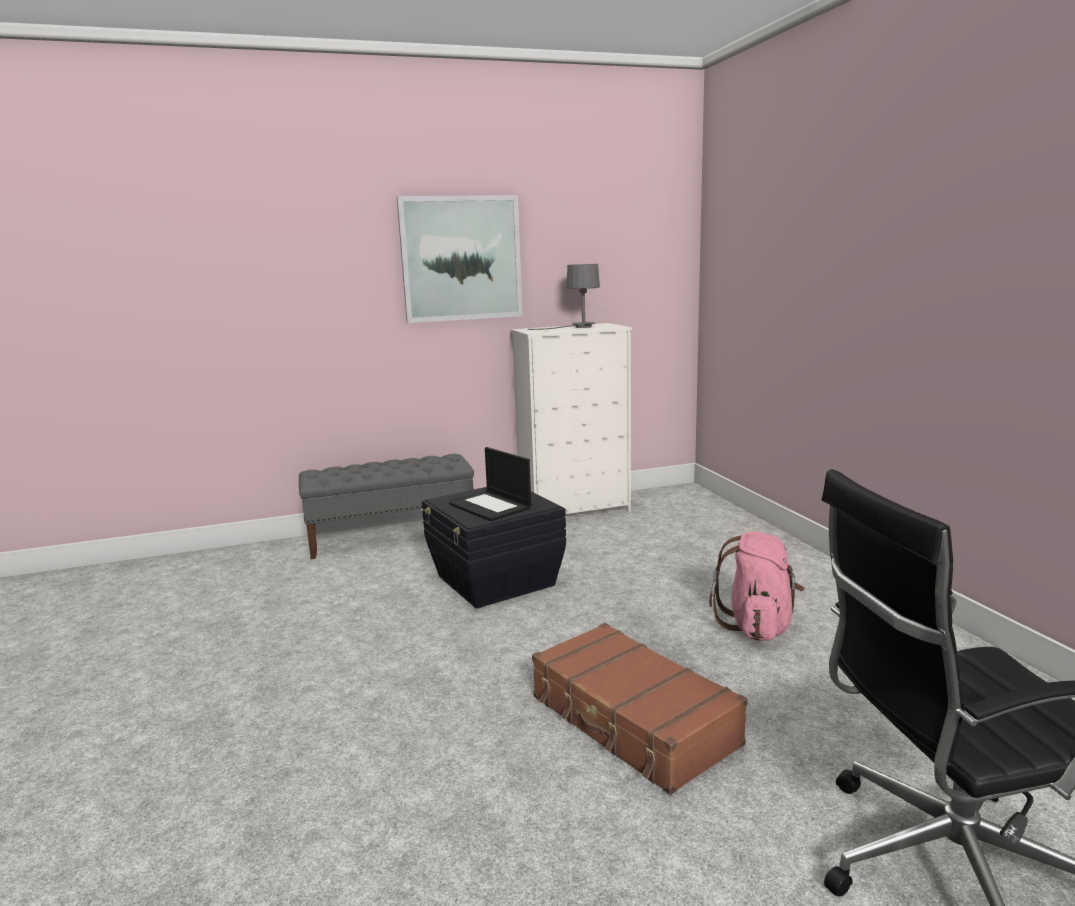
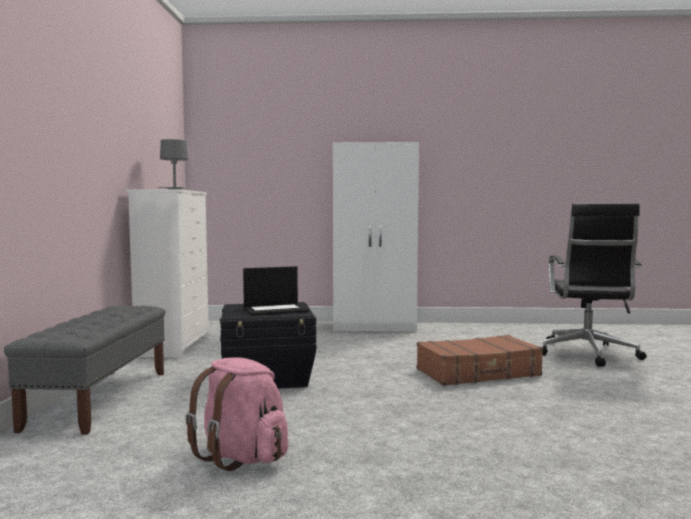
camera: 70 degrees left, 10 degrees down
picture [397,195,523,323] -> none
pink backpack [709,531,805,641] -> pink backpack moved to [185,357,288,471]
none -> white wardrobe [333,142,419,332]

